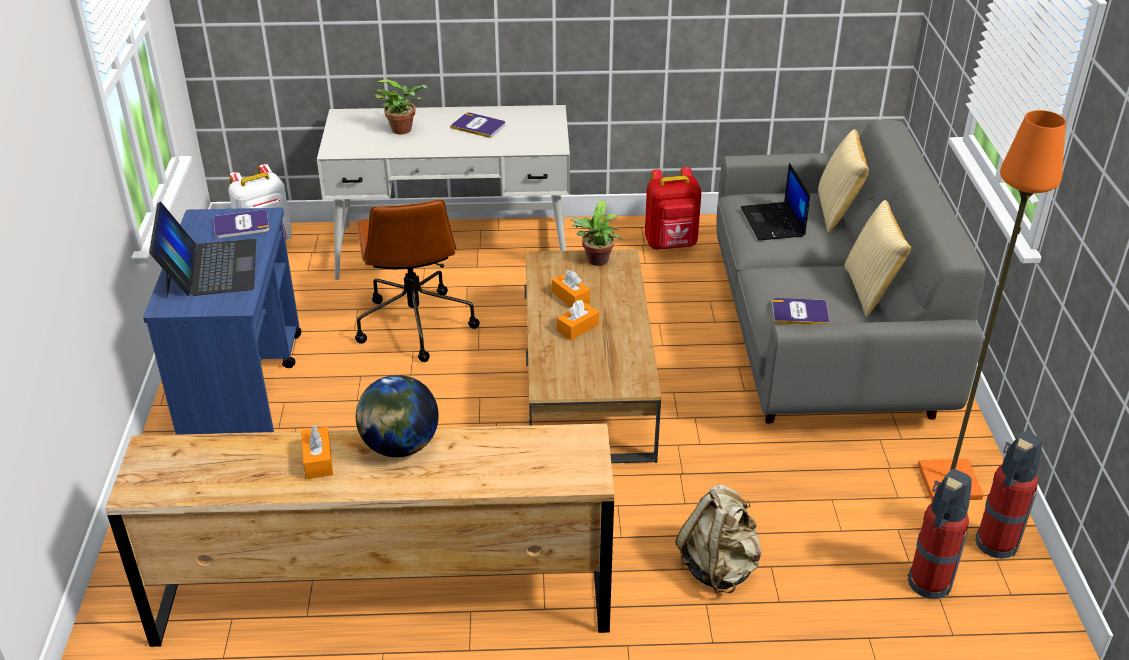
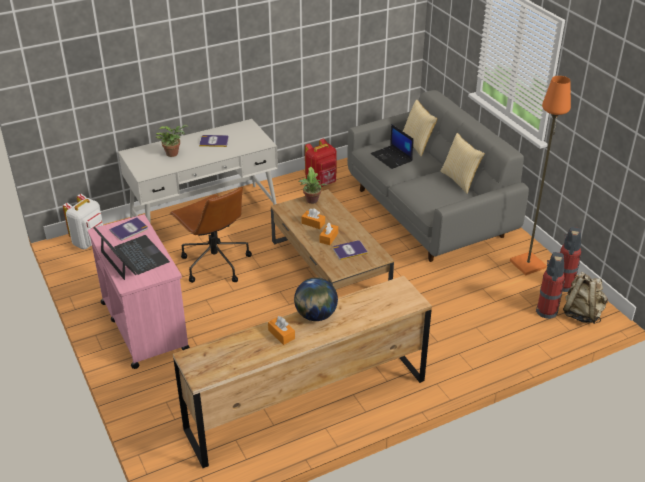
camera: 25 degrees left, 0 degrees up
blue cart [143,208,302,435] -> pink cart [88,214,190,369]
beige backpack [676,485,762,593] -> beige backpack moved to [563,272,608,324]
book [772,298,830,325] -> book moved to [333,240,368,260]

